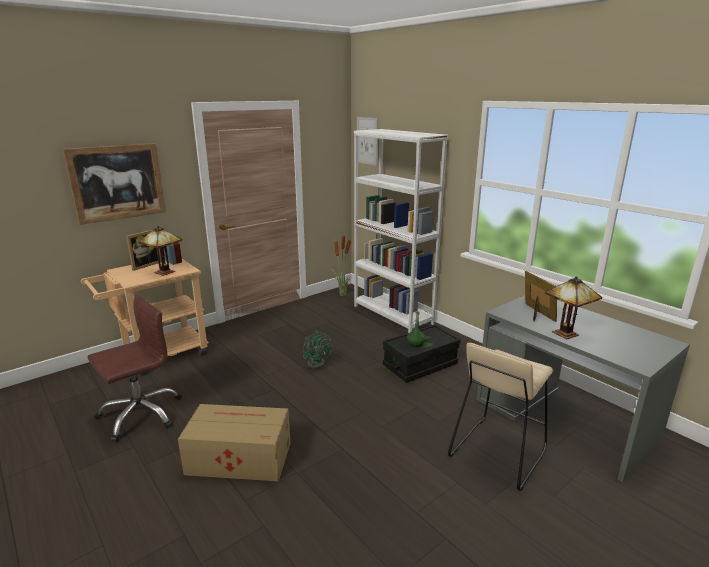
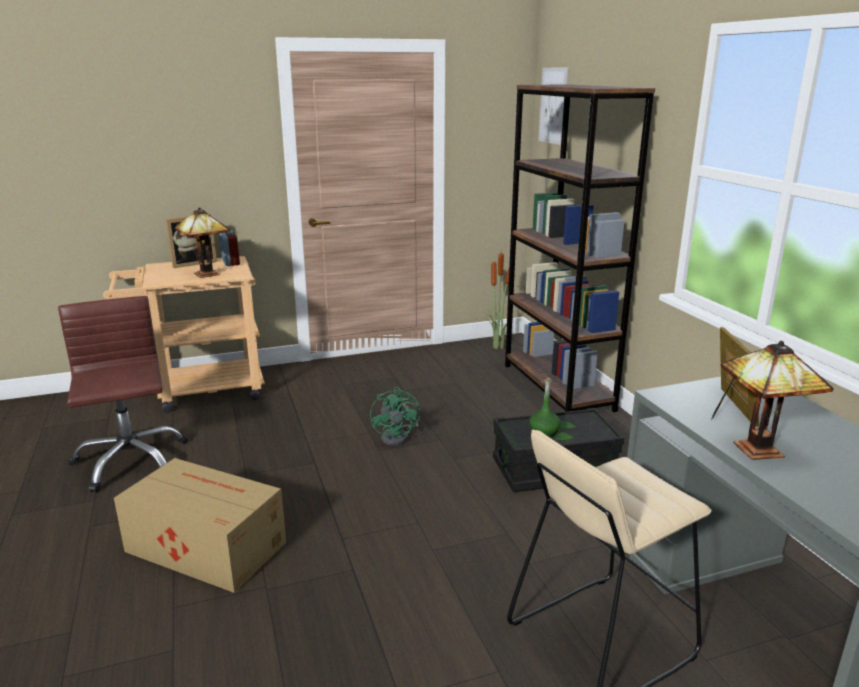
camera: 20 degrees right, 0 degrees up
picture [63,143,166,225] -> none
brown office chair [88,295,182,442] -> brown office chair turned 90 degrees counterclockwise [58,296,188,492]
white bookcase [354,129,448,333] -> brown bookcase [505,84,655,412]

